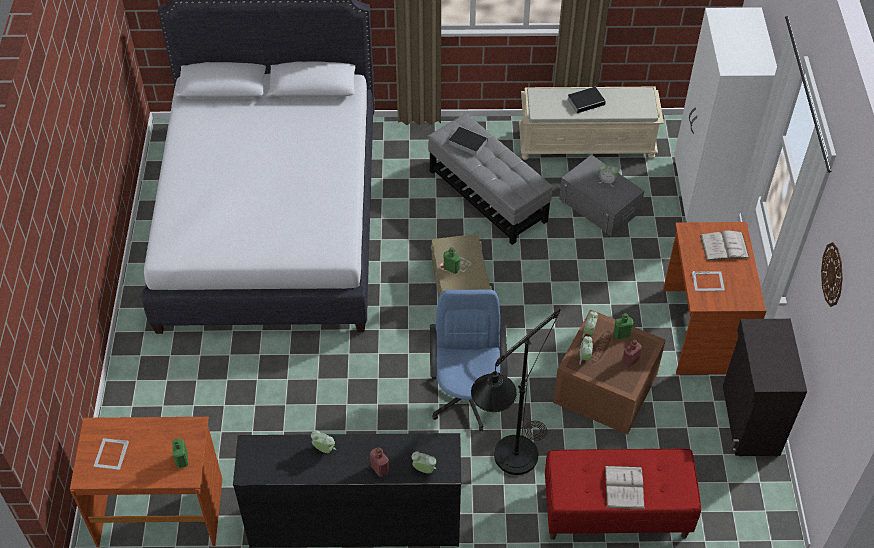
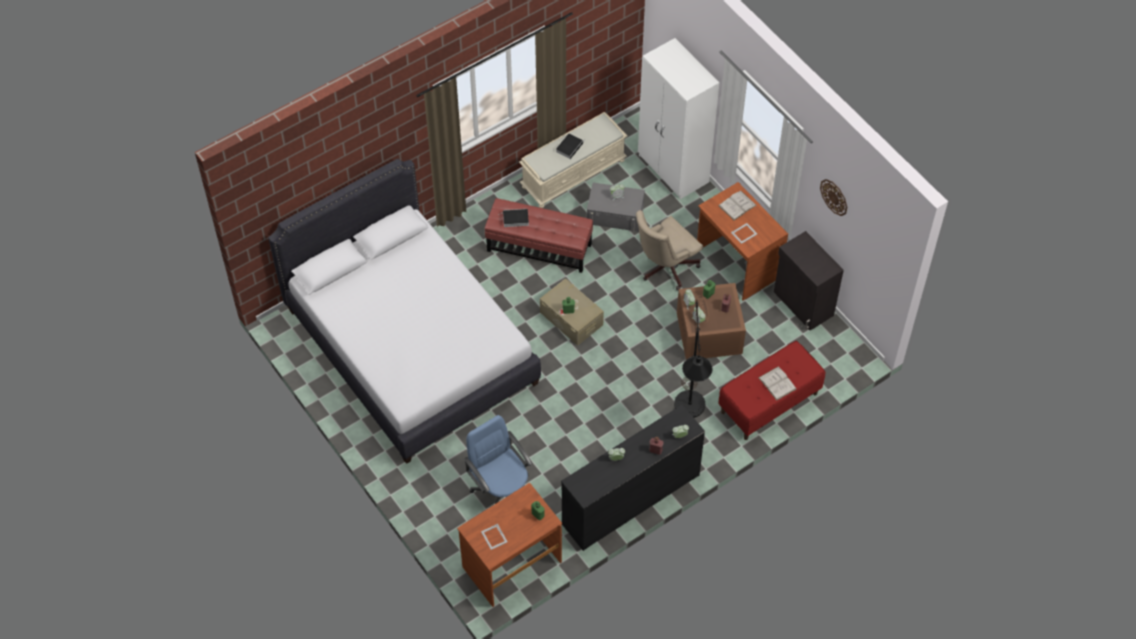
camera: 35 degrees left, 5 degrees up
grey ottoman [428,114,553,245] -> red ottoman [485,198,593,273]
blue office chair [430,289,508,431] -> blue office chair moved to [464,415,532,504]
none -> beige office chair [636,210,703,290]

